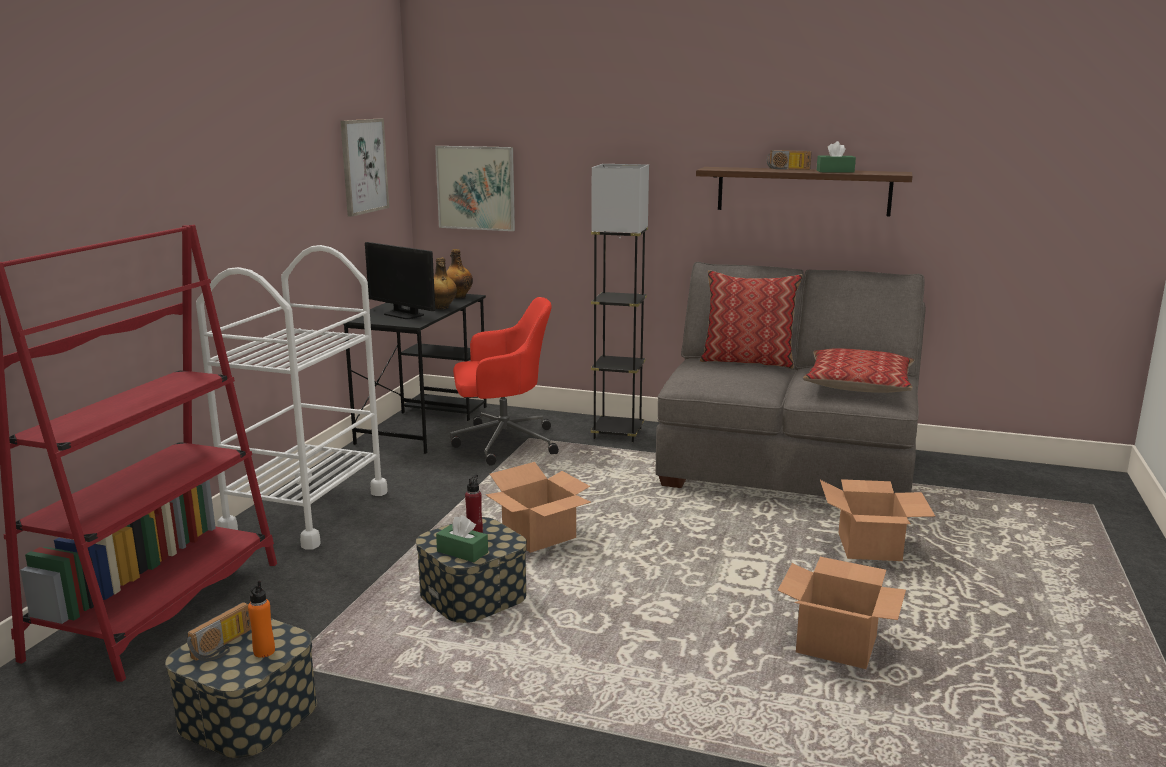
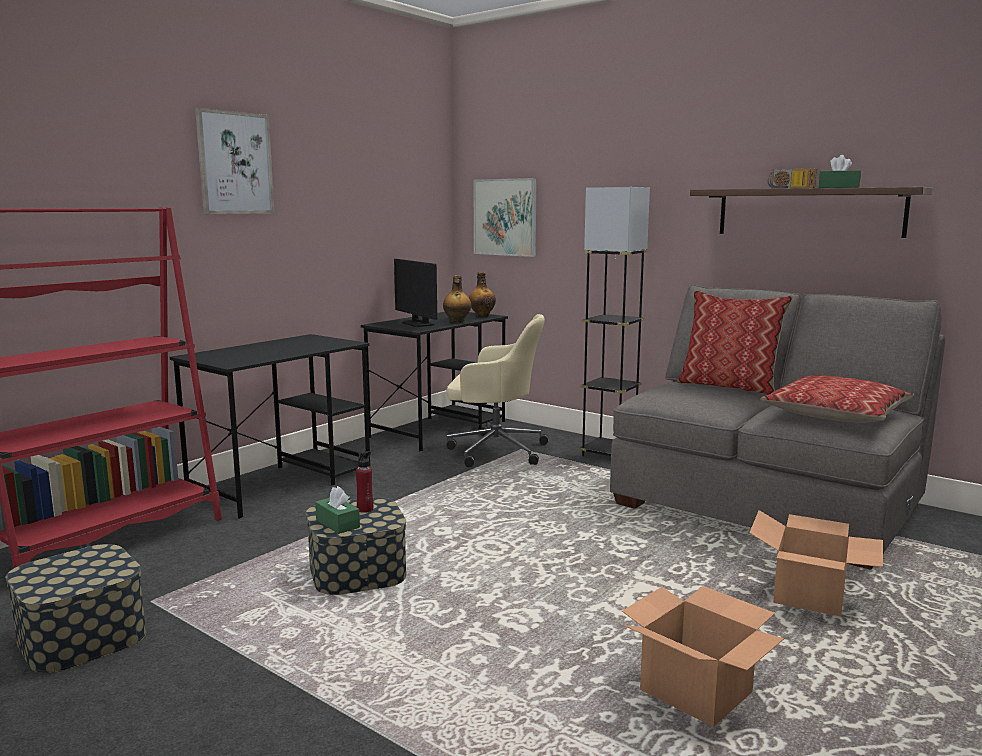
camera: 20 degrees right, 5 degrees down
radio [187,602,251,661] -> none
white cart [196,245,388,549] -> black desk [170,334,370,519]
orange bottle [248,581,275,658] -> none
picture [340,118,389,217] -> picture moved to [195,108,275,214]
red office chair [450,297,559,465] -> beige office chair [446,314,549,467]
cardboard box [486,462,591,553] -> none

